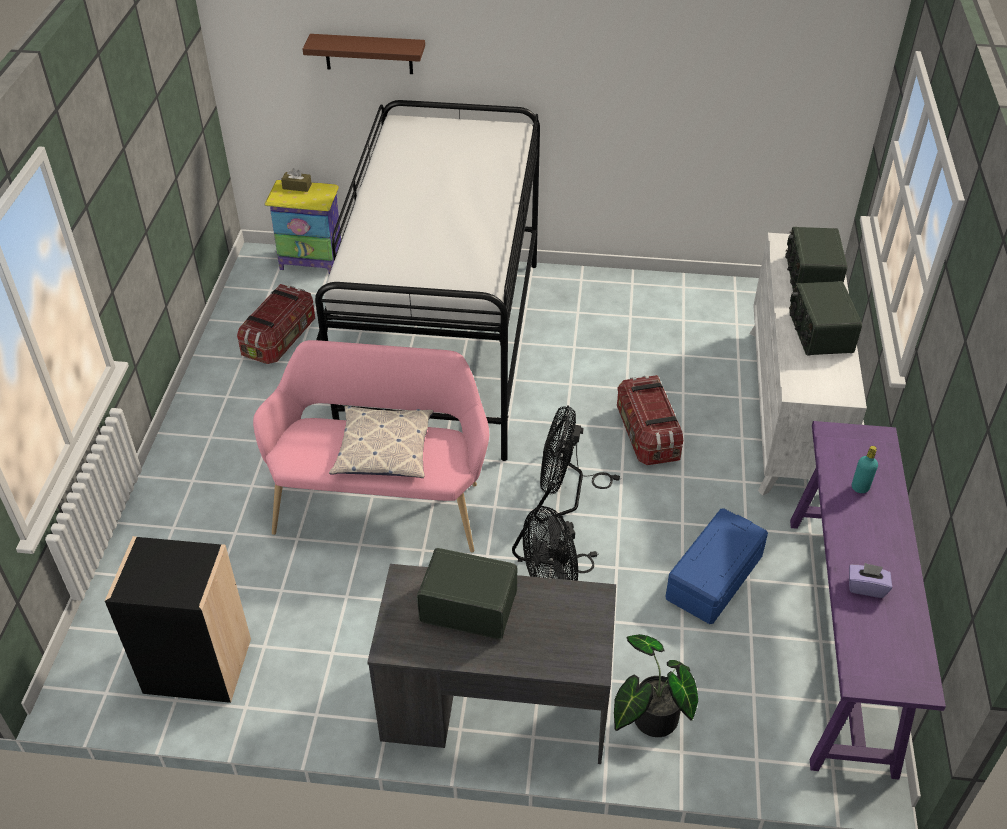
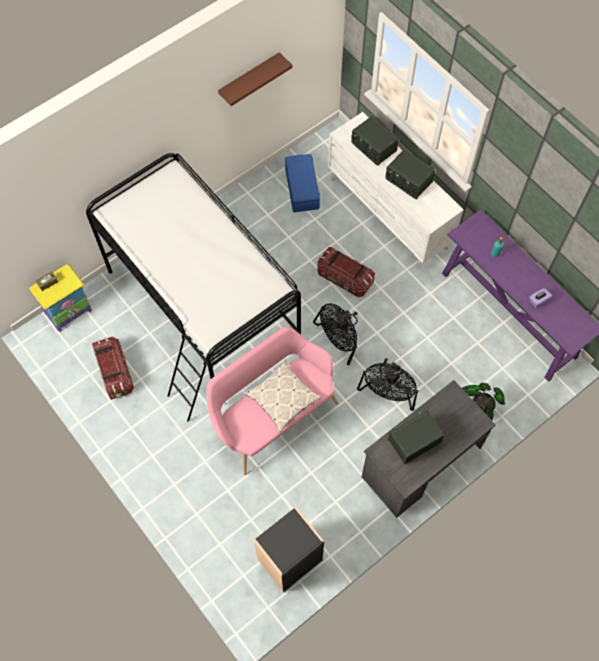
camera: 45 degrees left, 20 degrees up
brown shelf [303,34,425,74] -> brown shelf moved to [218,52,292,106]
blue storage box [665,508,768,624] -> blue storage box moved to [285,154,320,212]

